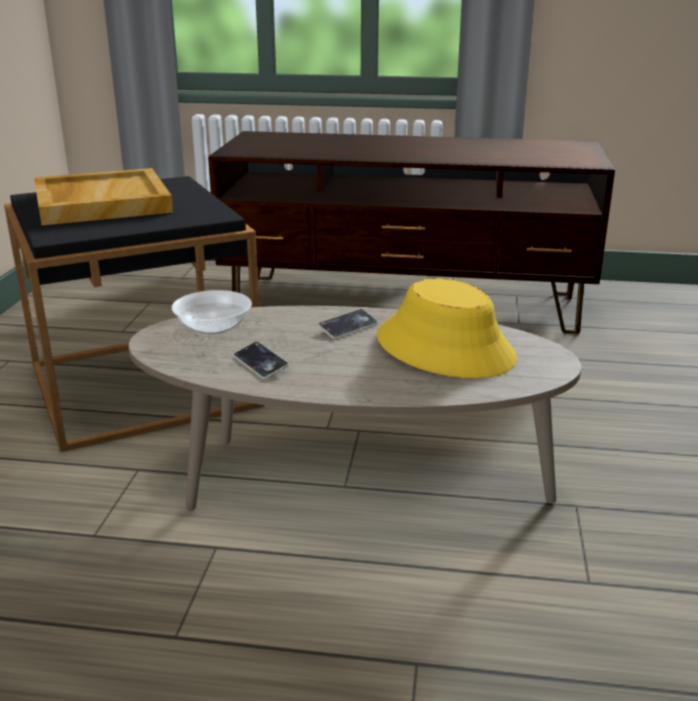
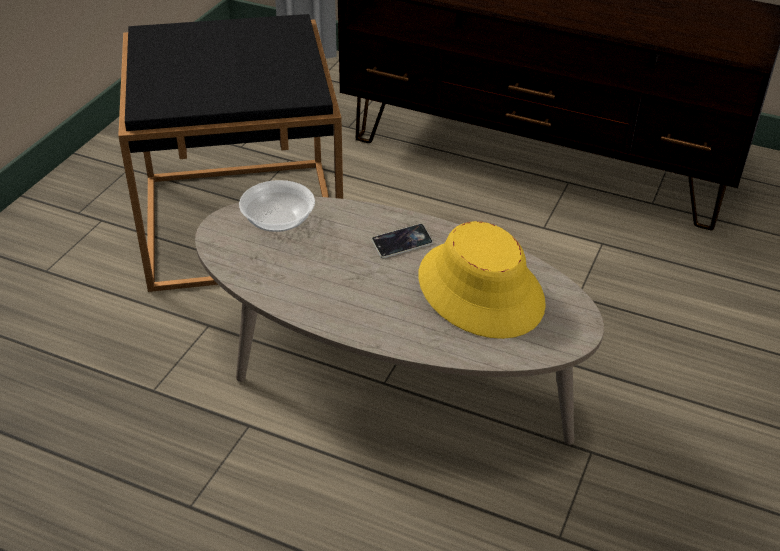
camera: 15 degrees right, 15 degrees up
beige tray [34,168,173,226] -> none
phone [234,342,289,379] -> none

